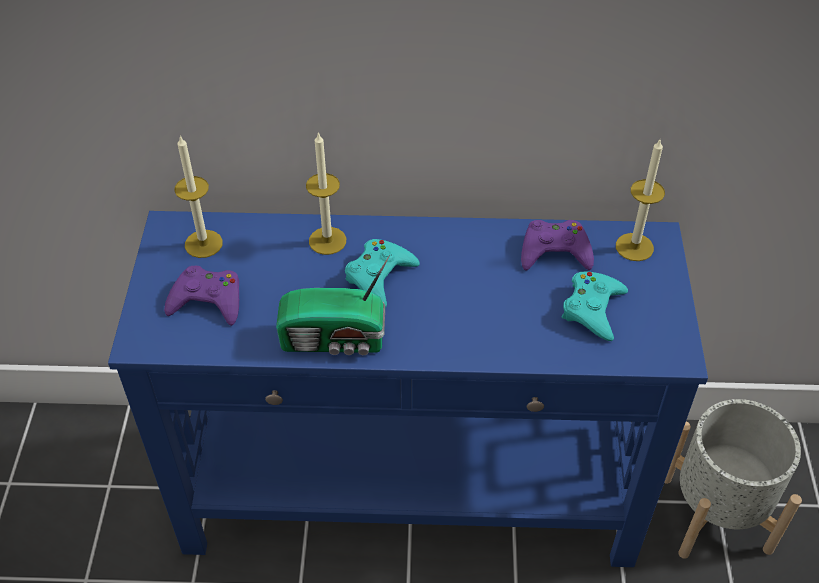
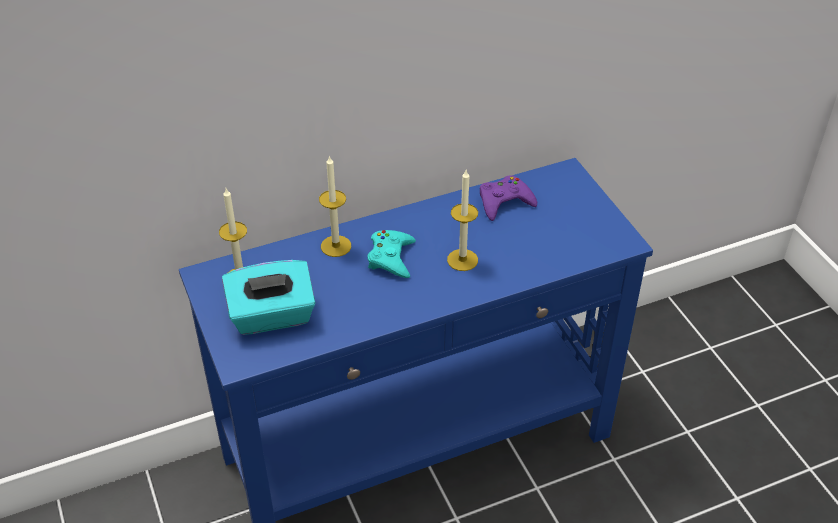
camera: 25 degrees left, 5 degrees down
purple game controller [164,266,239,326] -> turquoise tissue box [222,260,316,335]
radio [276,255,390,355] -> none
turquoise game controller [562,272,628,341] -> none
candle [616,138,665,261] -> candle moved to [447,170,478,271]
grey planter [664,399,802,559] -> none

